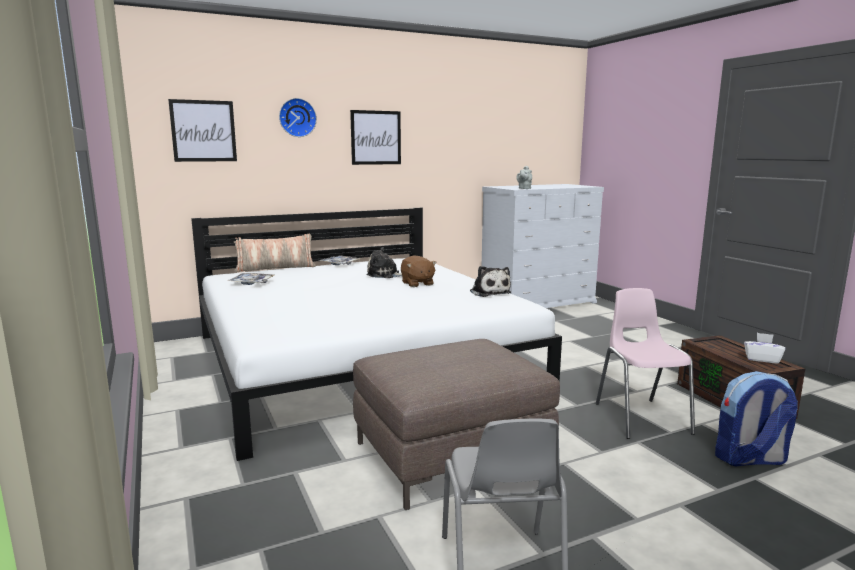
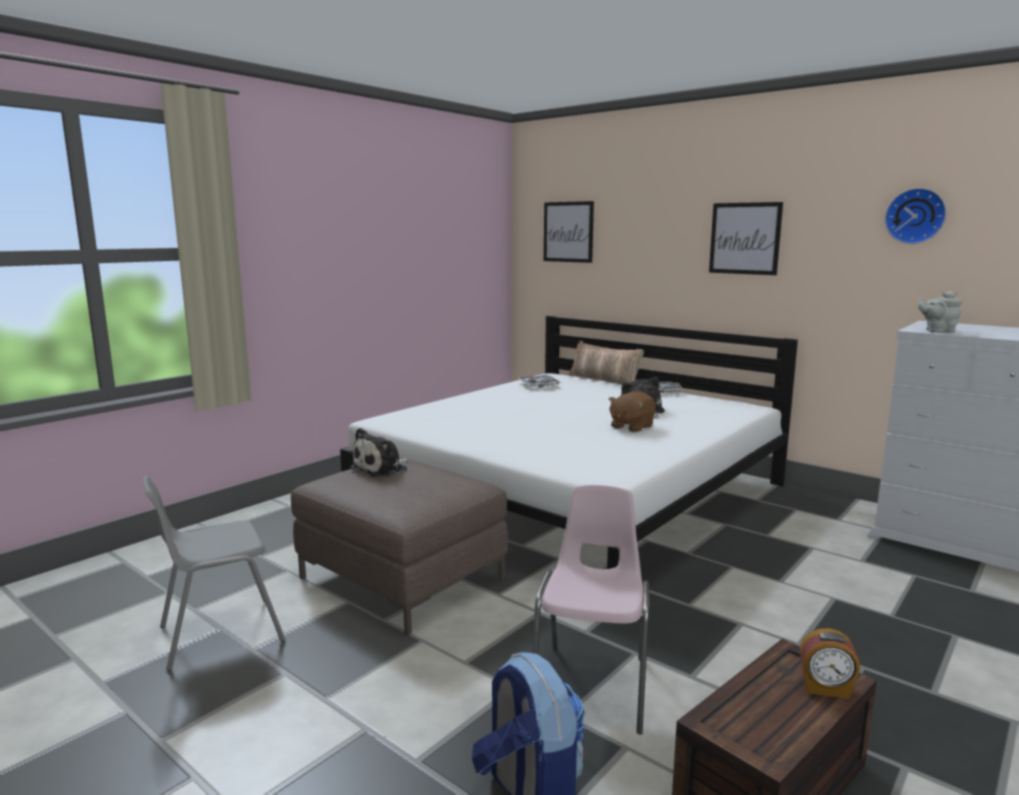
camera: 65 degrees right, 0 degrees up
wall clock [279,98,317,137] -> wall clock moved to [885,188,947,244]
plush toy [470,266,511,297] -> plush toy moved to [350,428,408,477]
pink chair [596,288,695,439] -> pink chair turned 45 degrees counterclockwise [533,485,649,734]
white tissue box [744,333,786,364] -> none
none -> alarm clock [800,628,860,699]

